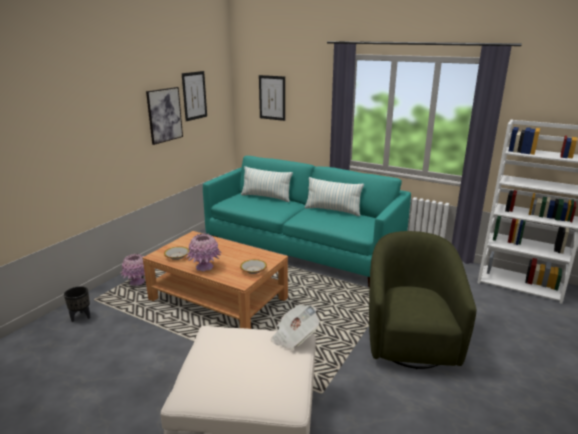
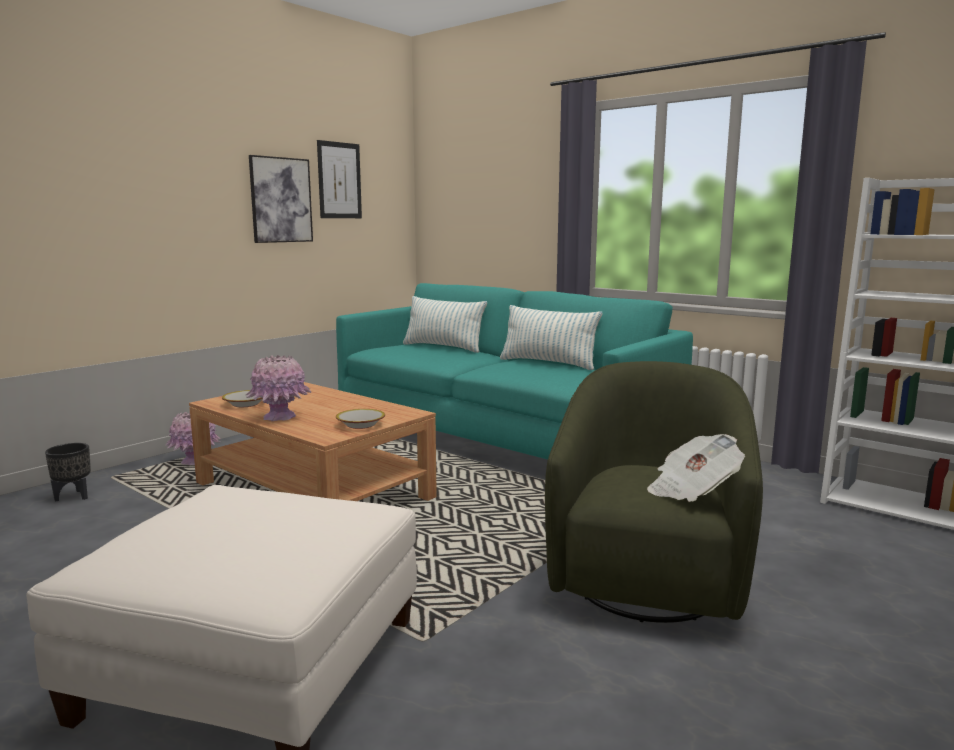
camera: 10 degrees right, 10 degrees down
picture [259,75,285,121] -> none
newspaper [271,305,319,350] -> newspaper moved to [647,434,745,502]

